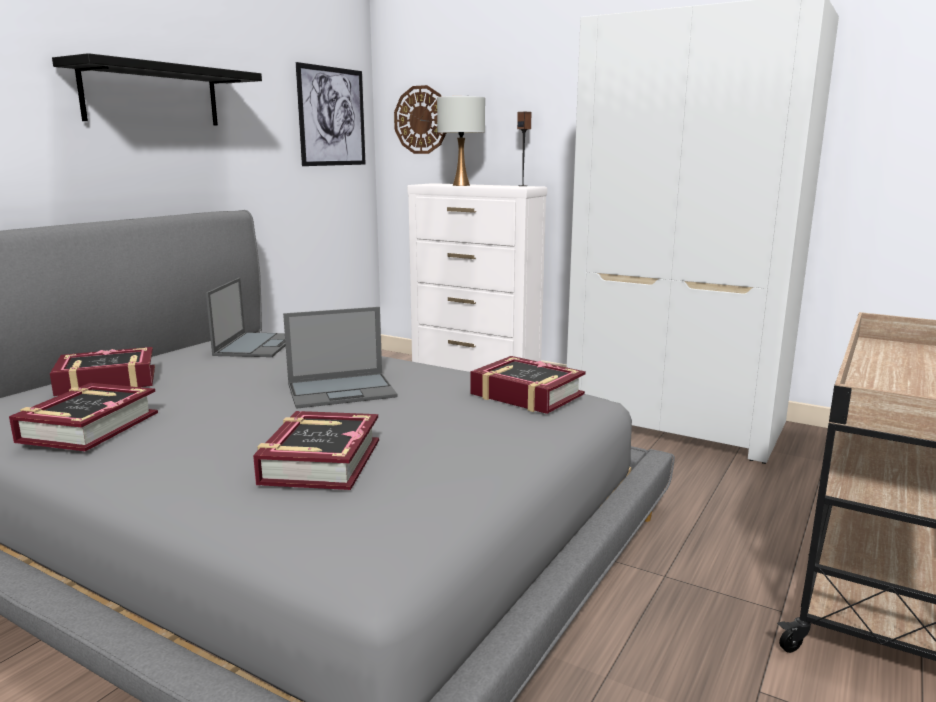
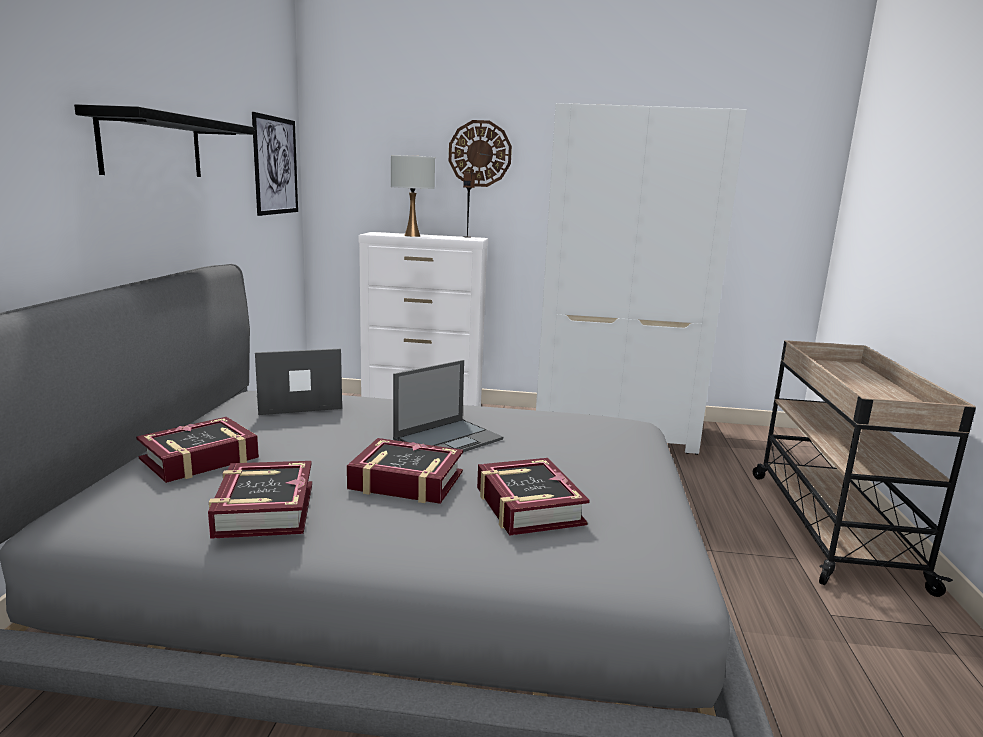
camera: 25 degrees left, 0 degrees up
laptop [206,278,286,357] -> laptop turned 90 degrees counterclockwise [255,349,342,415]
wall clock [394,85,446,154] -> wall clock moved to [449,120,512,187]
book [470,356,586,414] -> book moved to [347,438,463,504]

